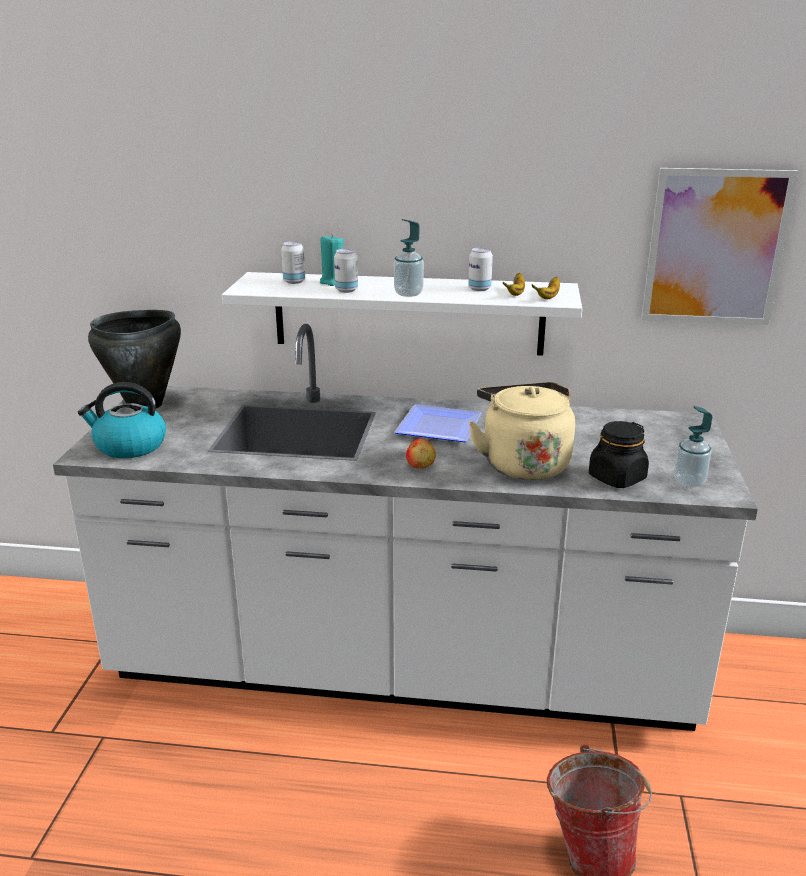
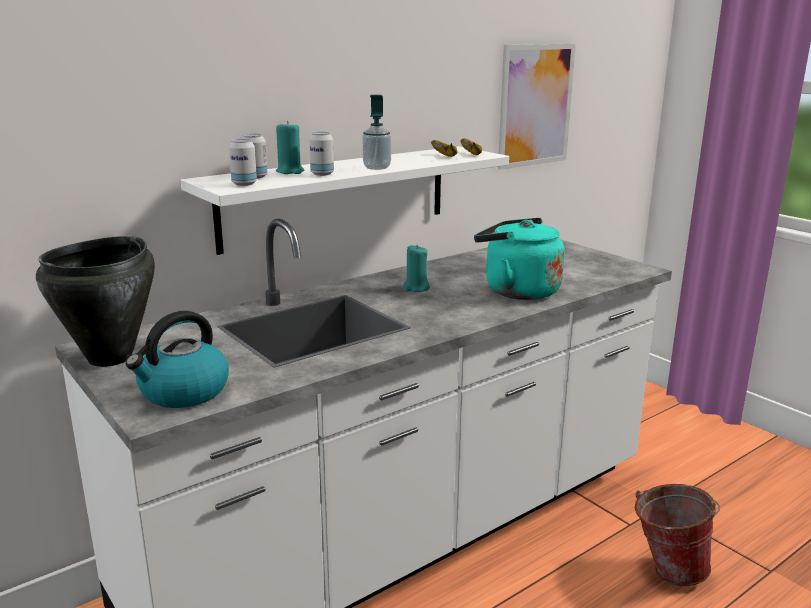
camera: 45 degrees left, 5 degrees down
plate [395,404,482,442] -> turquoise candle [403,245,430,292]
apple [406,438,436,468] -> none
can [468,248,493,291] -> can moved to [229,139,257,186]
beige kettle [468,382,575,480] -> turquoise kettle [474,218,565,300]
black jar [589,421,649,488] -> none
soap dispenser [674,406,712,487] -> none

